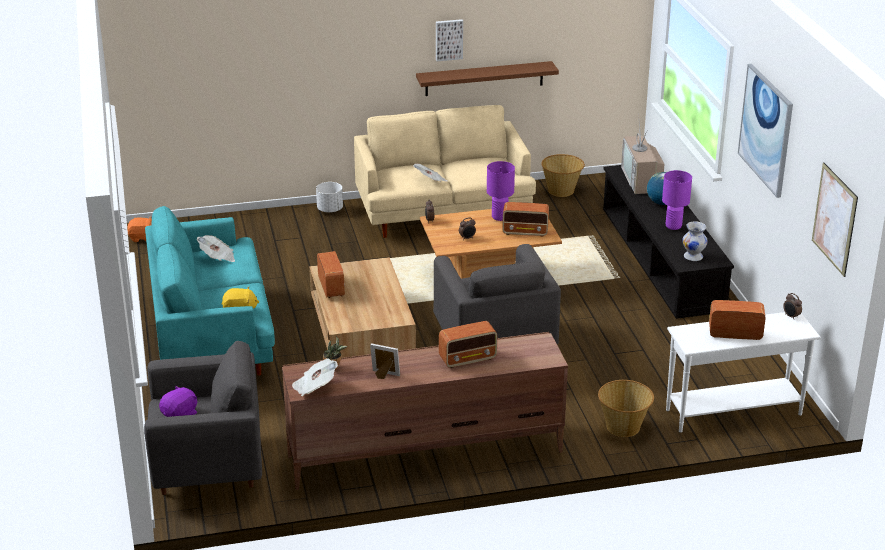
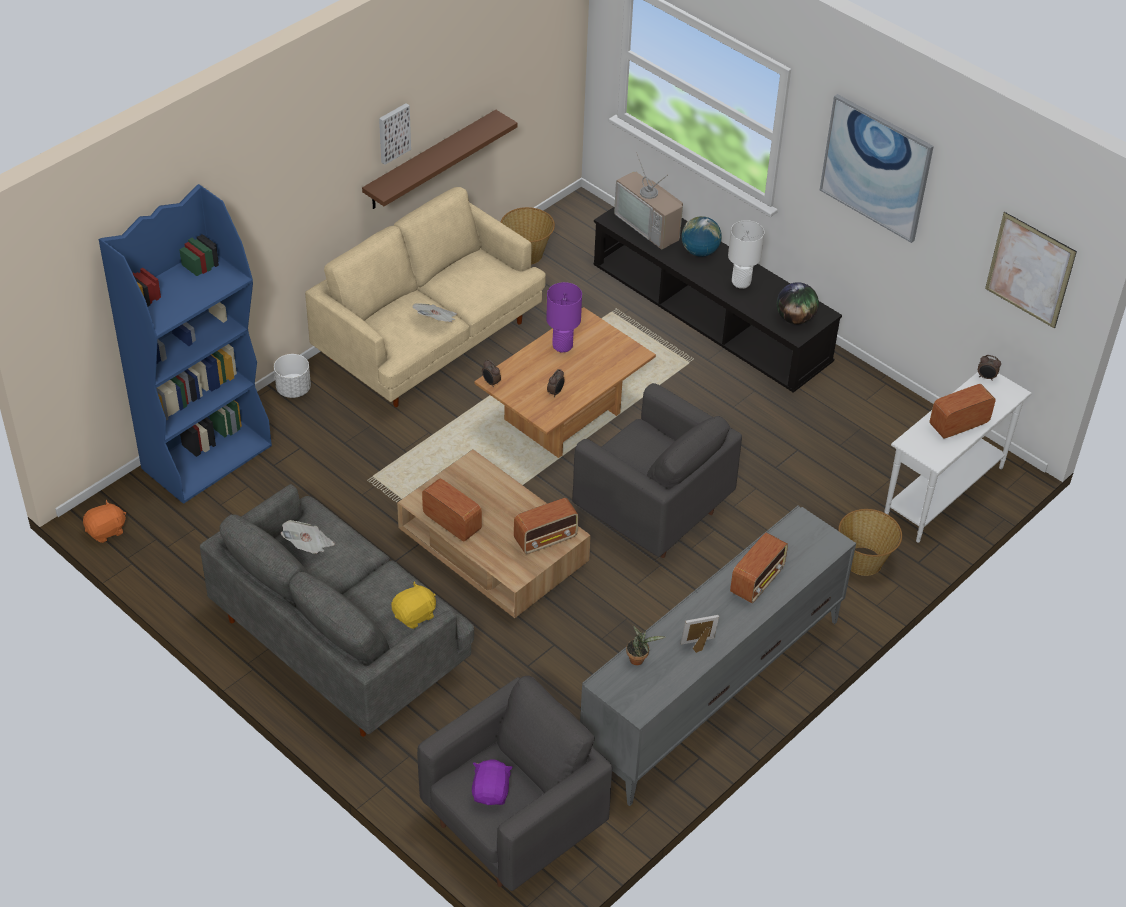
camera: 35 degrees left, 15 degrees up
turquoise sofa [145,206,275,376] -> grey sofa [200,484,474,737]
brown cabinet [282,332,568,490] -> grey cabinet [580,505,856,806]
newspaper [292,358,338,396] -> none
radio [502,202,549,237] -> radio moved to [514,498,579,554]
purple table lamp [662,170,692,230] -> white table lamp [728,220,764,289]
white vase [682,221,708,261] -> globe [777,282,819,324]
none -> blue bookcase [99,184,272,504]

